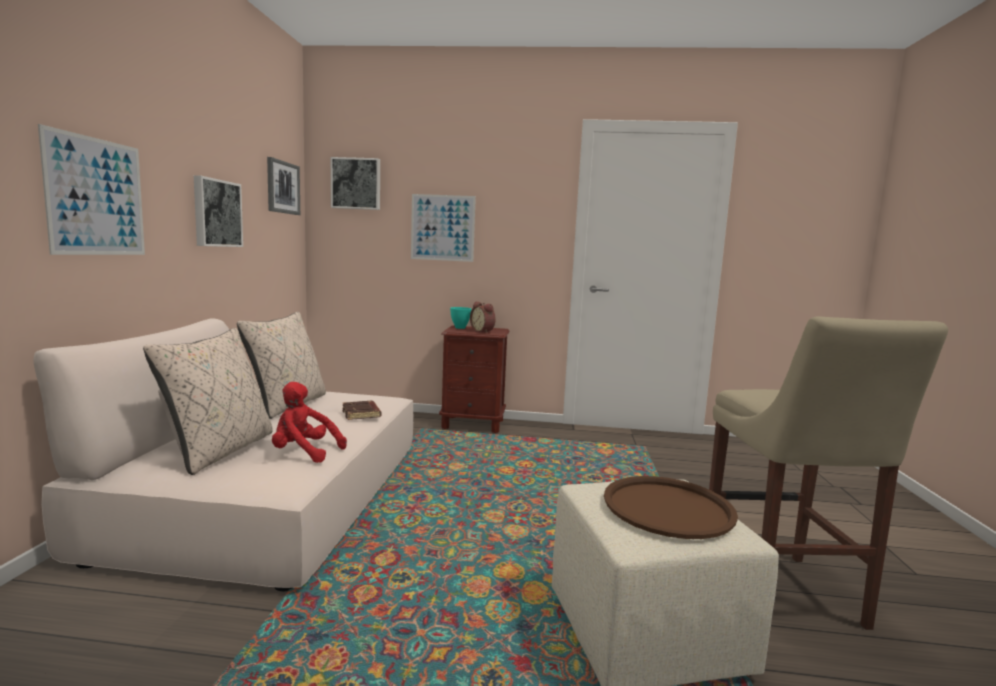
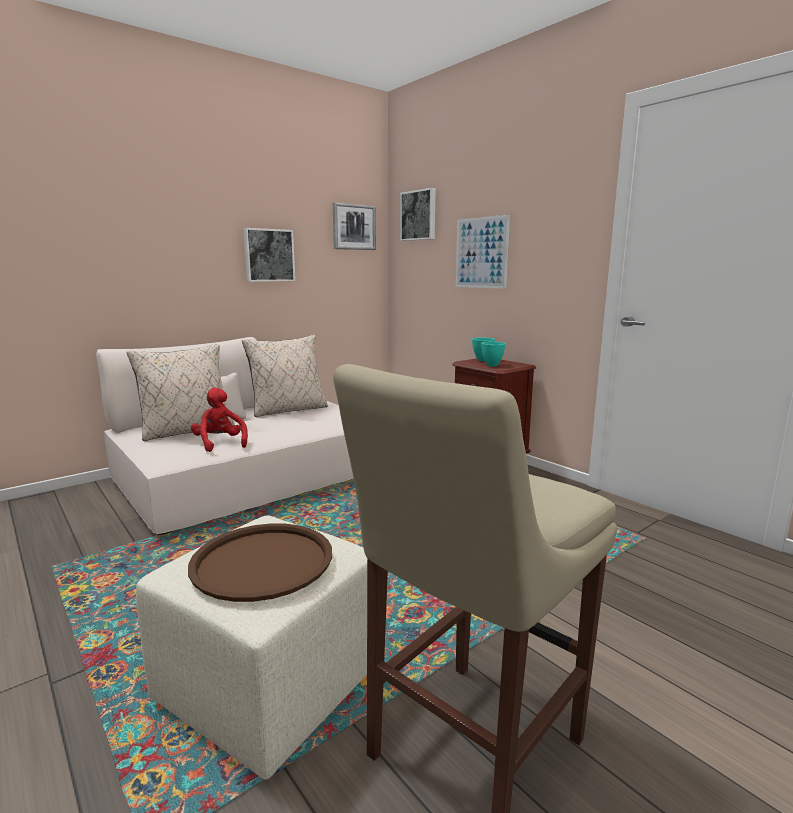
camera: 45 degrees right, 5 degrees up
picture [38,124,145,255] -> none
brown book [342,401,381,420] -> none
alarm clock [470,302,496,333] -> turquoise bowl [481,342,505,366]

